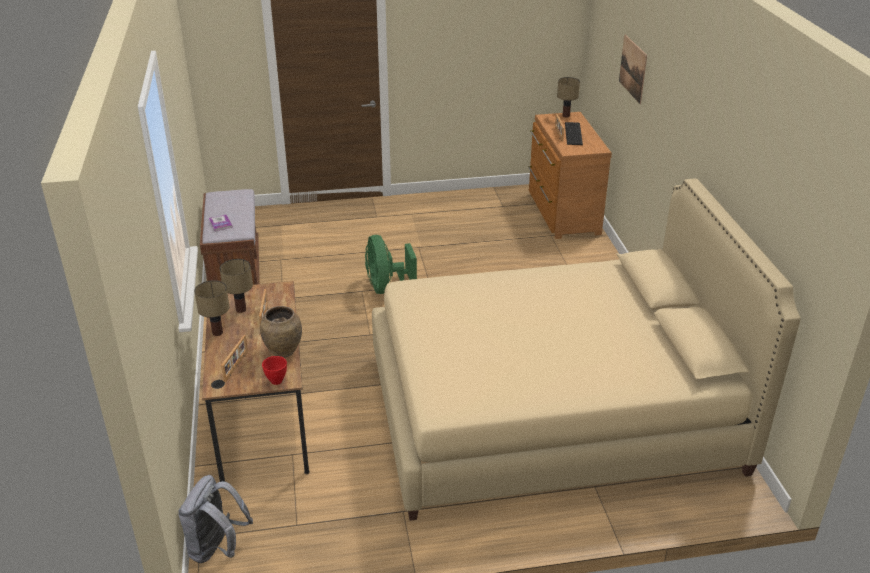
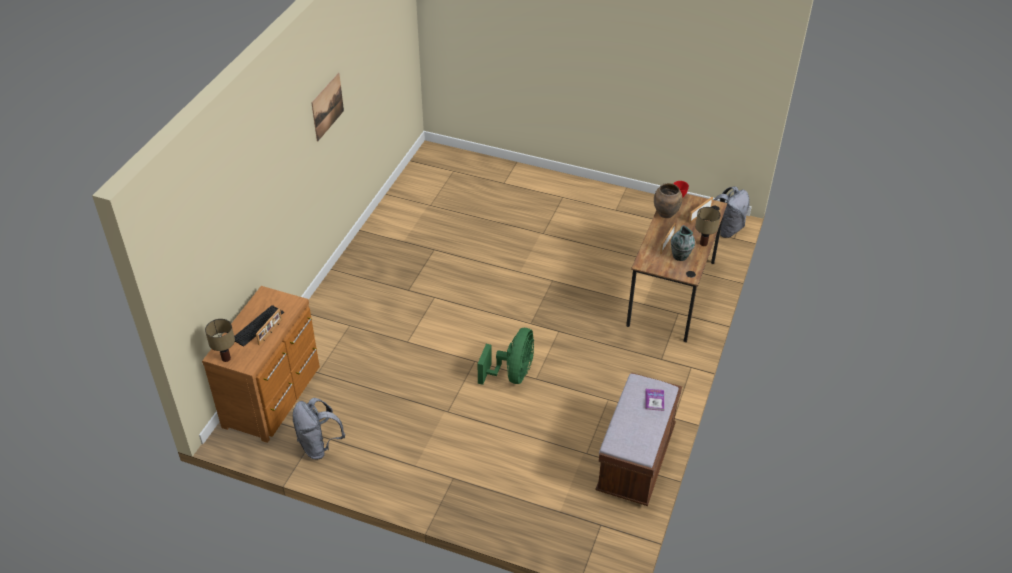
camera: 150 degrees left, 10 degrees up
table lamp [220,259,253,313] -> vase [671,225,695,261]
beige bed [372,179,801,521] -> none
picture [619,34,647,104] -> picture moved to [312,73,344,142]
none -> grey backpack [293,398,345,459]

